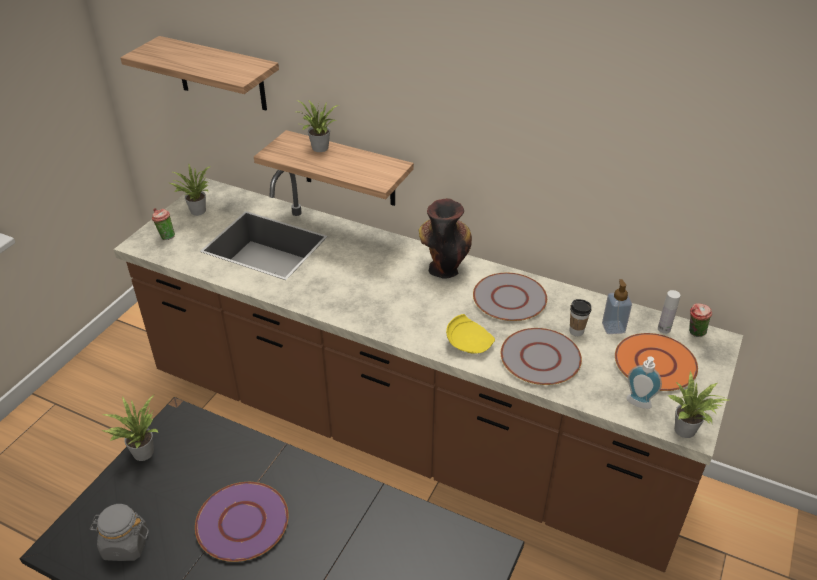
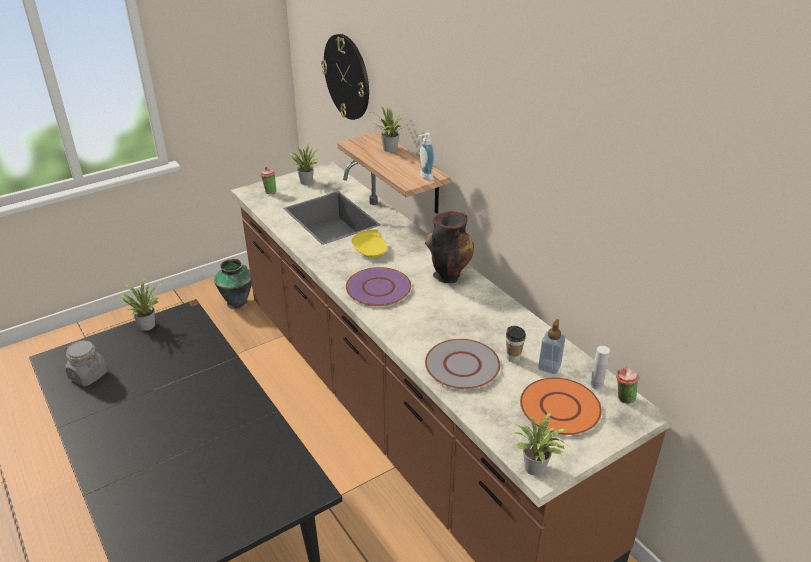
camera: 30 degrees right, 5 degrees down
shelf [120,36,279,110] -> wall clock [321,34,369,120]
purple plate [195,482,289,562] -> purple plate moved to [346,267,411,306]
yellow plate [446,314,495,354] -> yellow plate moved to [351,229,387,258]
grey plate [473,273,547,321] -> none
soap dispenser [626,356,662,409] -> soap dispenser moved to [419,133,434,181]
none -> vase [214,259,252,309]

